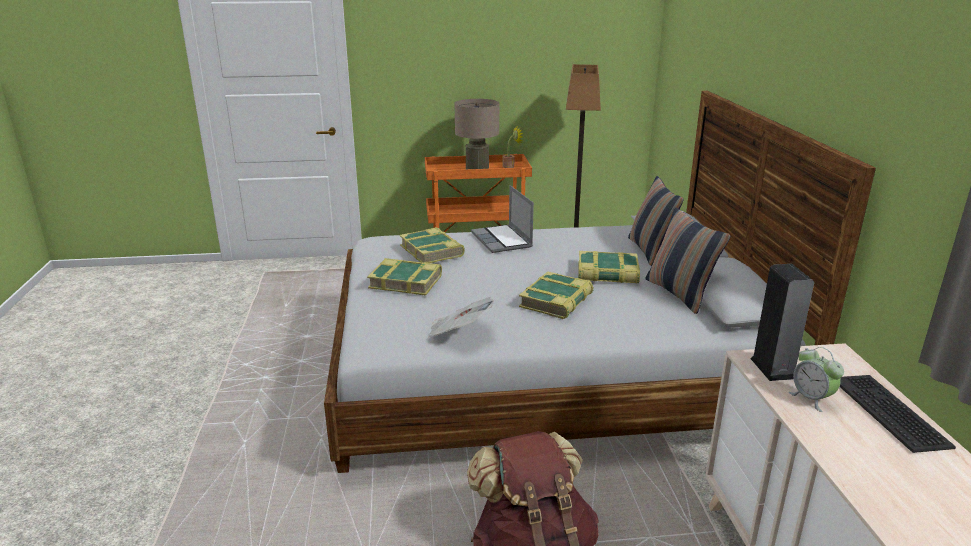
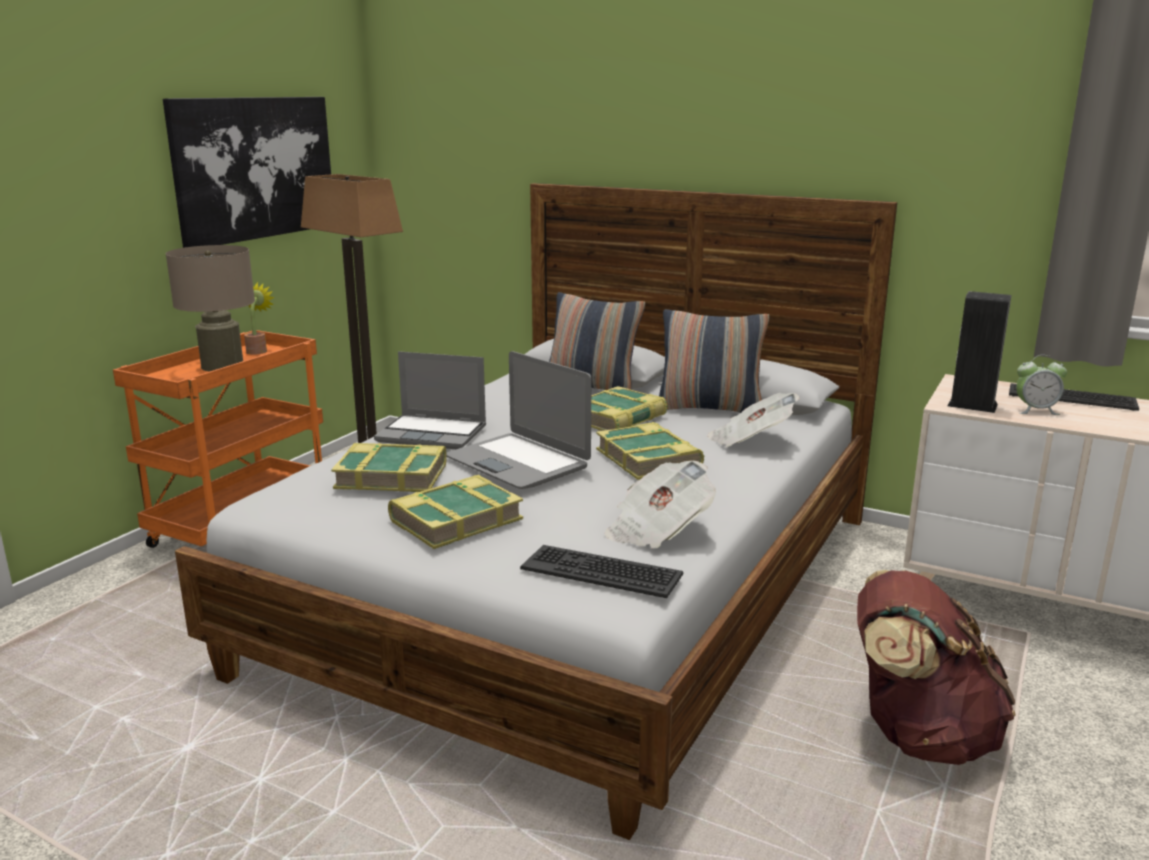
camera: 55 degrees left, 5 degrees down
none -> picture [163,97,331,248]
none -> laptop [446,351,592,489]
none -> keyboard [520,545,683,598]
none -> newspaper [707,393,800,447]

